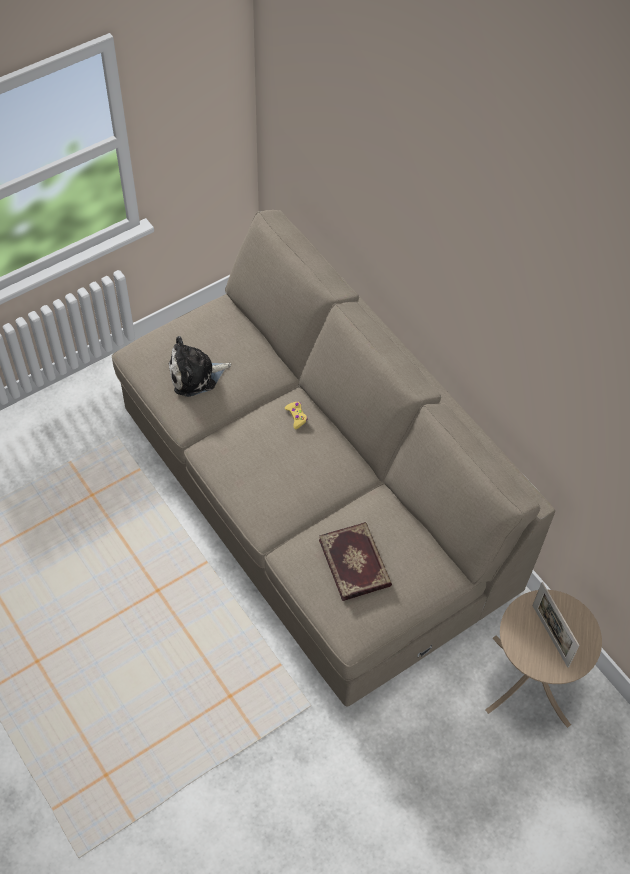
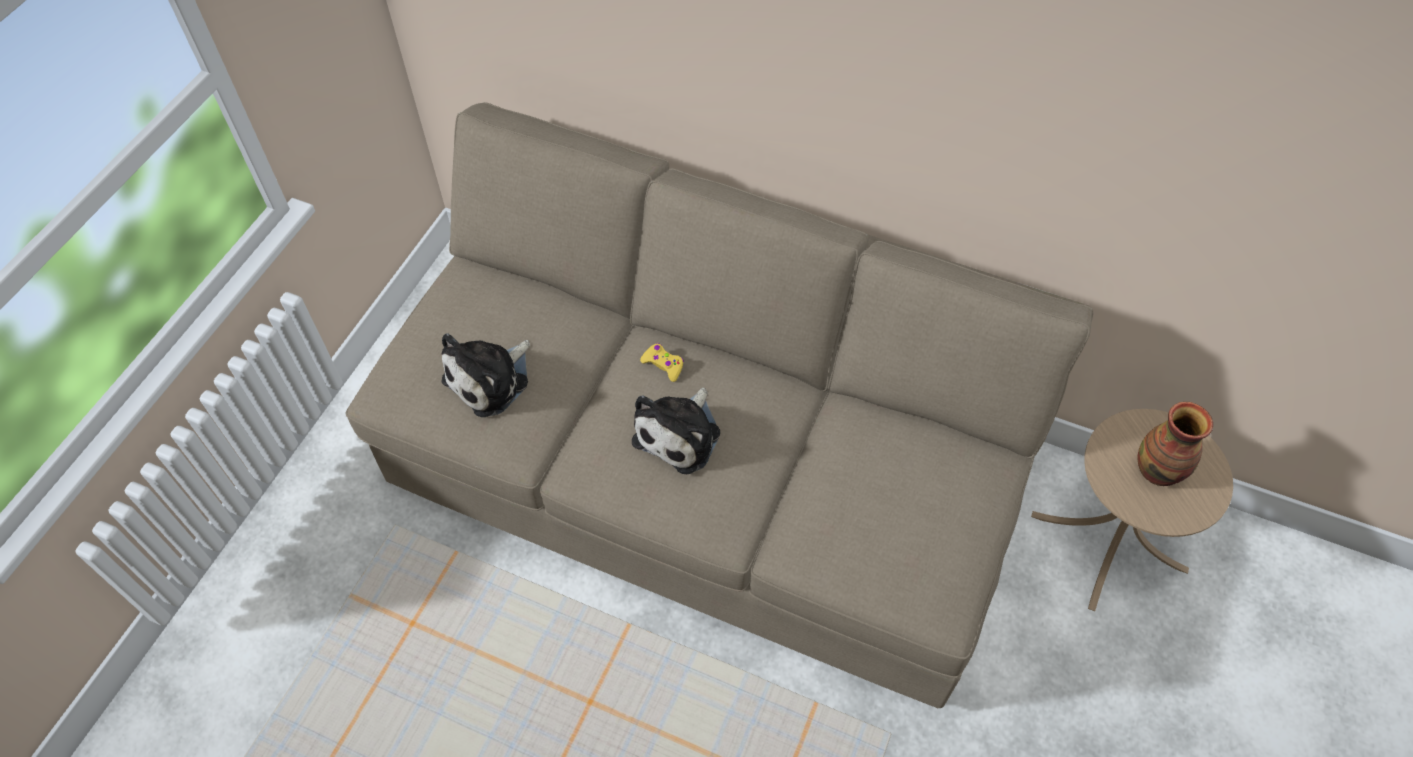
camera: 30 degrees left, 0 degrees up
book [319,522,392,601] -> none
picture frame [532,582,580,668] -> vase [1137,402,1213,486]
none -> plush toy [632,388,720,474]

